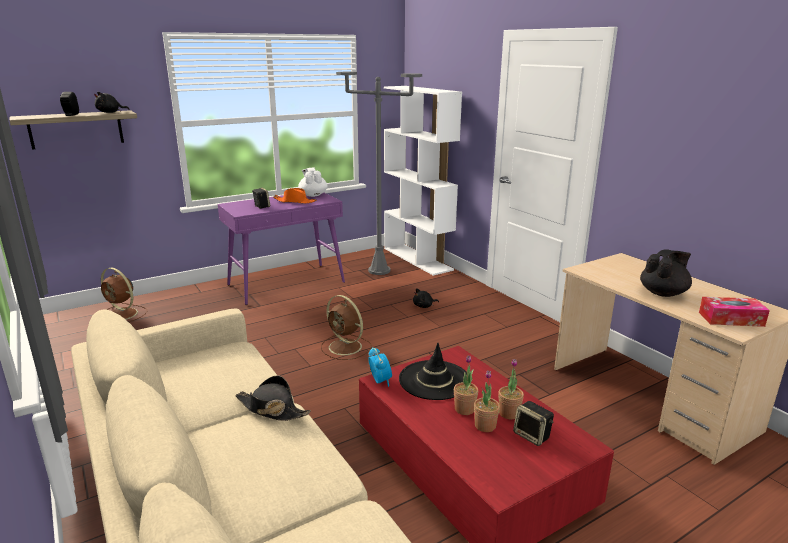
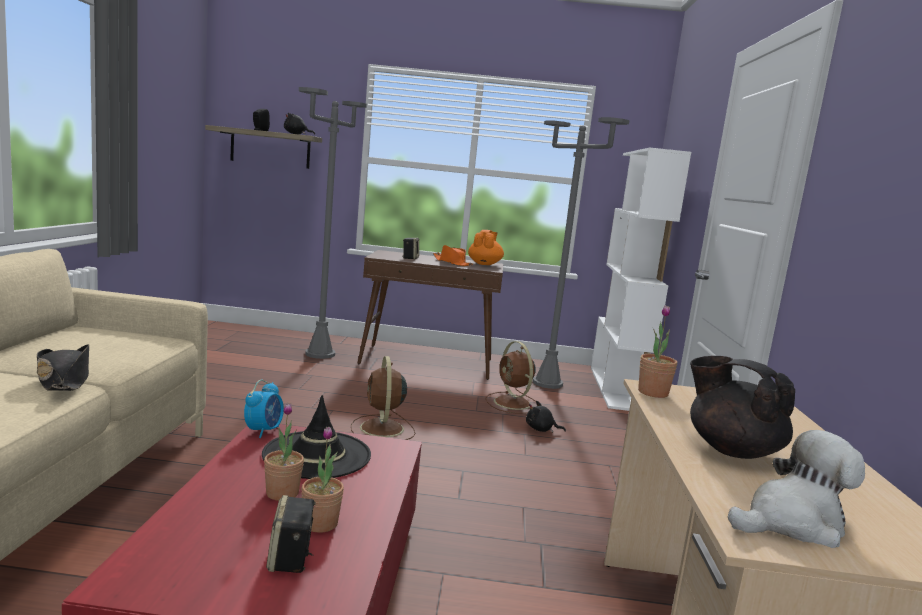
camera: 35 degrees right, 10 degrees down
brown fan [101,268,147,322] -> brown fan moved to [485,341,535,414]
purple console table [218,192,345,305] -> brown console table [358,250,503,380]
white teapot [298,167,327,197] -> orange teapot [468,230,504,265]
potted plant [474,371,500,432] -> potted plant moved to [638,305,677,398]
black teapot [640,249,692,297] -> black teapot turned 135 degrees counterclockwise [690,356,795,459]
tissue box [699,297,770,327] -> plush toy [728,430,865,548]
none -> grey floor lamp [299,87,367,359]

